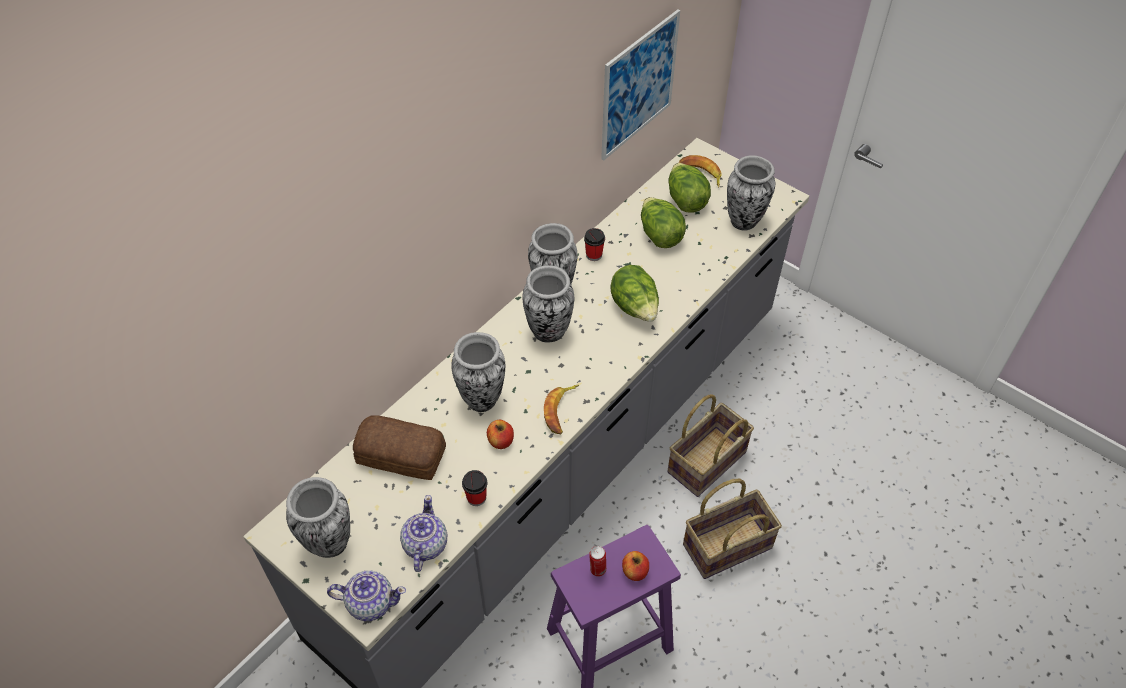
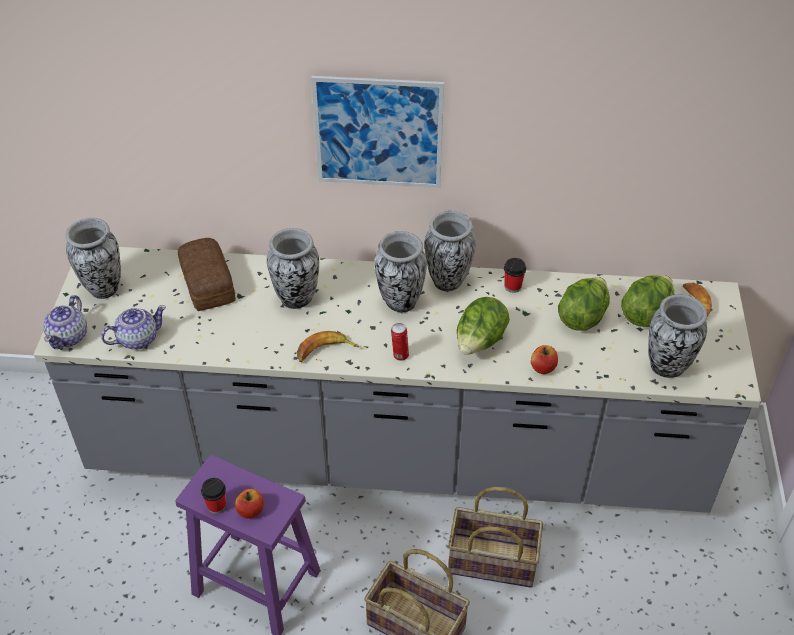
camera: 55 degrees right, 5 degrees down
teapot [327,571,406,621] -> teapot turned 45 degrees clockwise [43,295,87,349]
cup [462,470,487,506] -> cup moved to [201,478,226,514]
apple [487,420,514,449] -> apple moved to [531,345,558,374]
can [589,546,606,577] -> can moved to [391,323,409,361]
picture [601,9,680,161] -> picture moved to [311,76,444,188]

